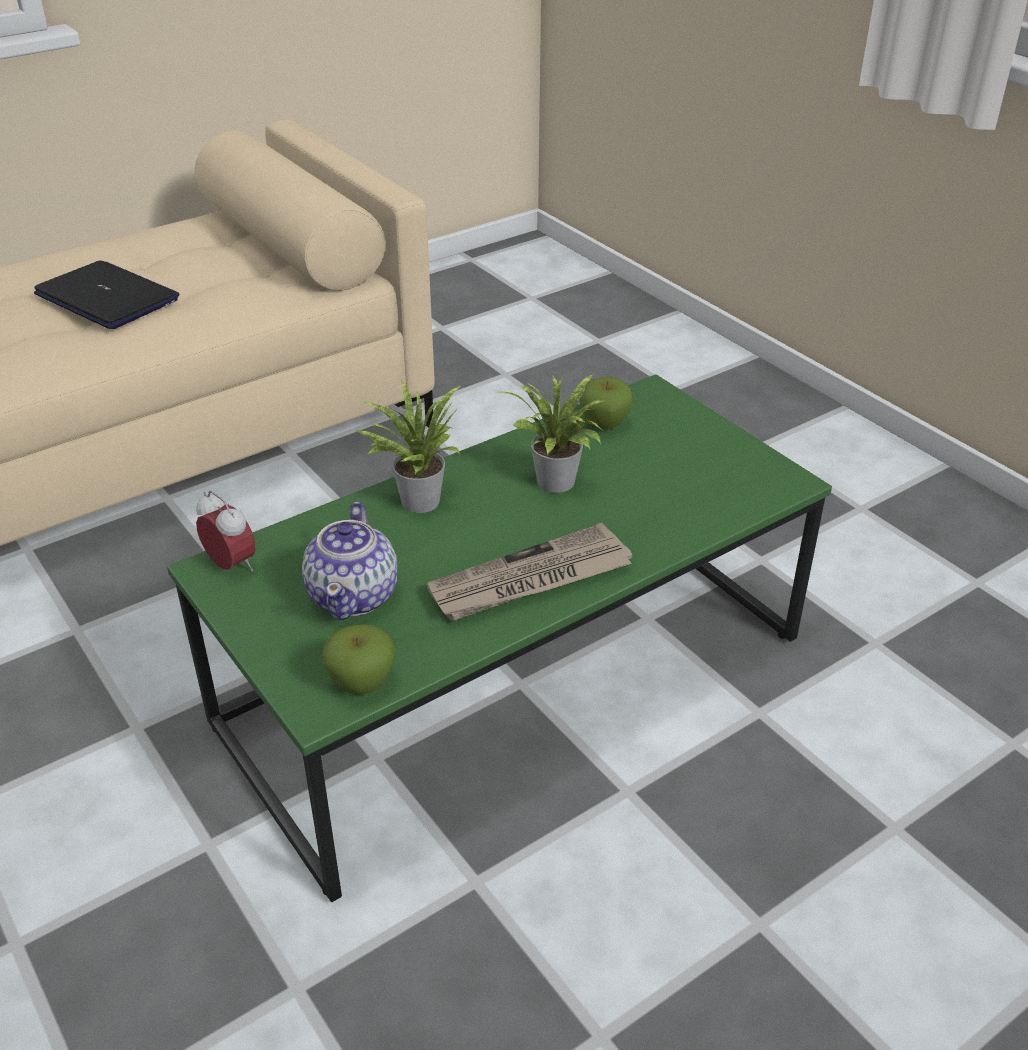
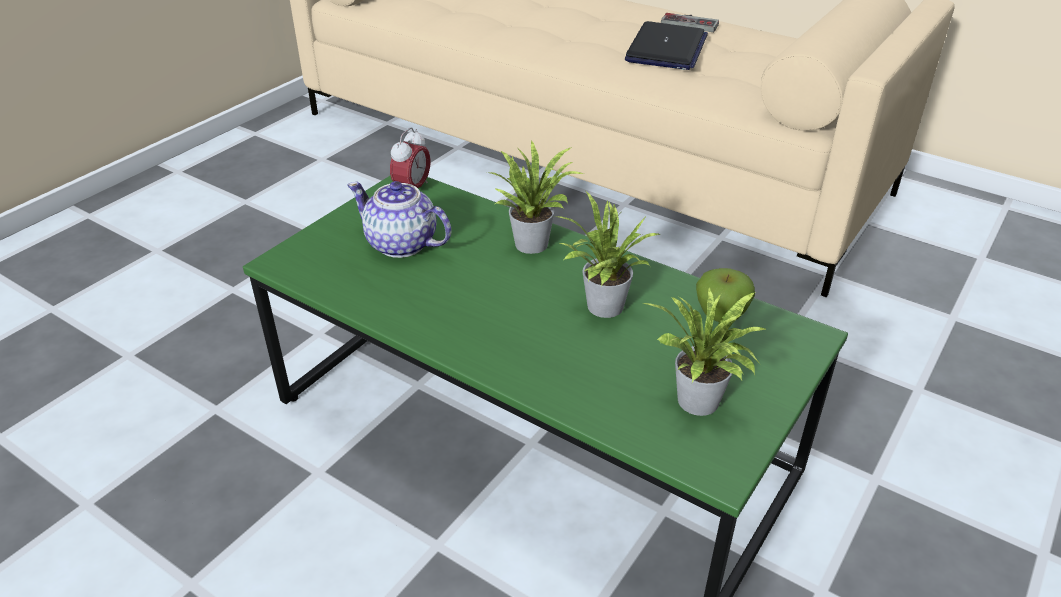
camera: 70 degrees right, 0 degrees up
teapot [302,502,398,620] -> teapot turned 45 degrees clockwise [347,181,451,258]
apple [321,624,396,694] -> none
newspaper [426,523,632,621] -> none
none -> potted plant [643,287,767,416]
none -> game controller [661,13,719,32]

